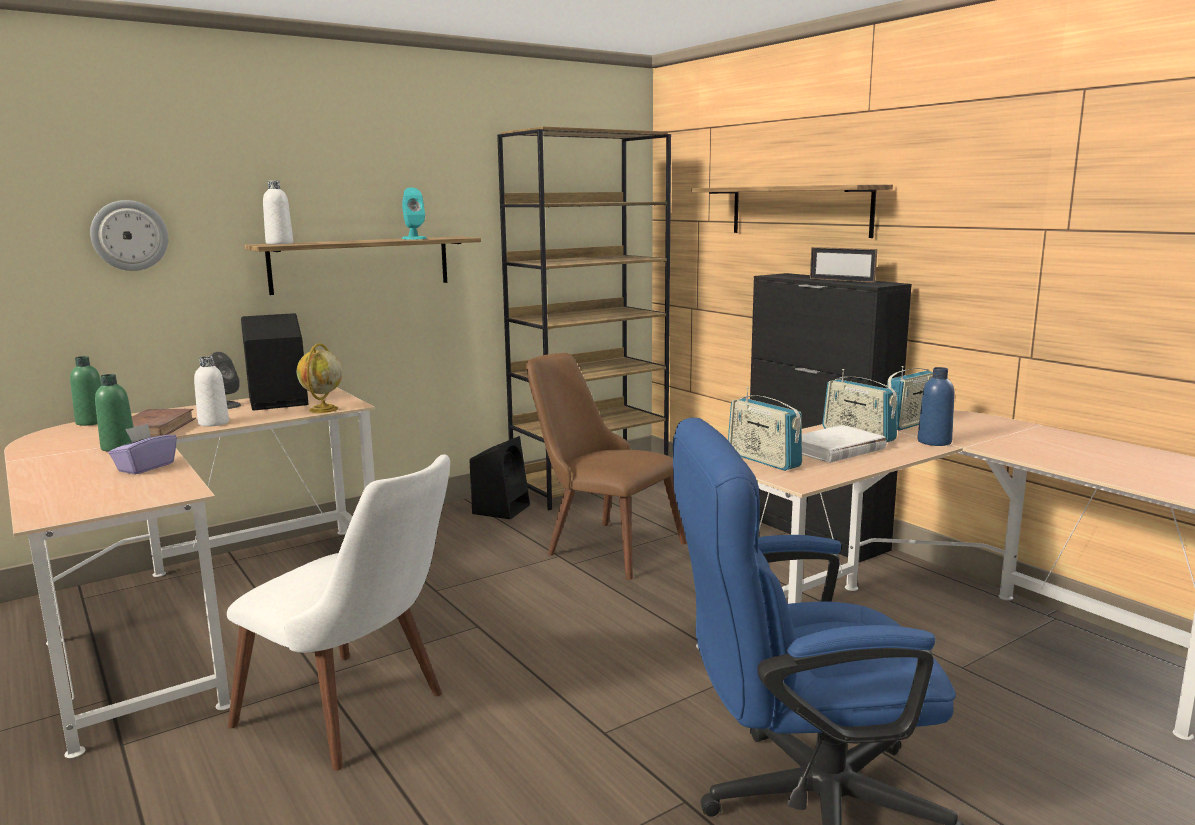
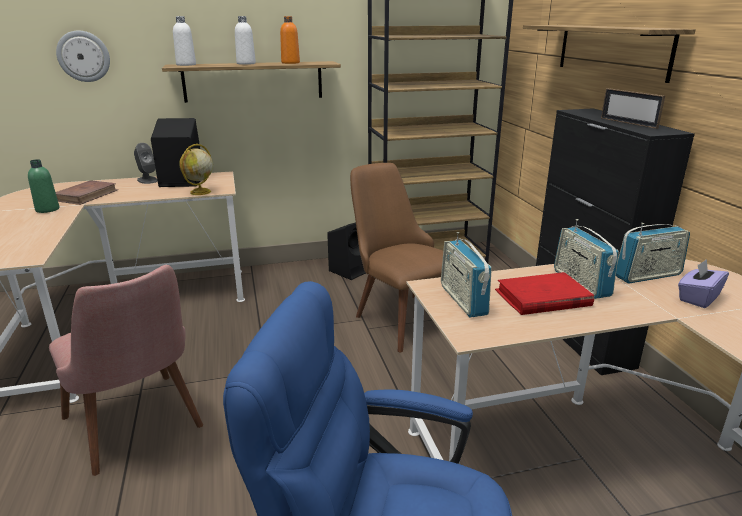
camera: 20 degrees right, 10 degrees up
green bottle [70,356,102,426] -> none
purple tissue box [109,423,177,475] -> purple tissue box moved to [678,259,729,308]
white bottle [194,356,229,427] -> white bottle moved to [235,16,256,65]
white chair [227,454,450,771] -> pink chair [49,265,203,476]
turquoise speaker [402,188,427,240] -> orange bottle [280,16,300,64]
white book [802,425,887,463] -> red book [495,272,594,315]
blue bottle [918,367,955,446] -> none

